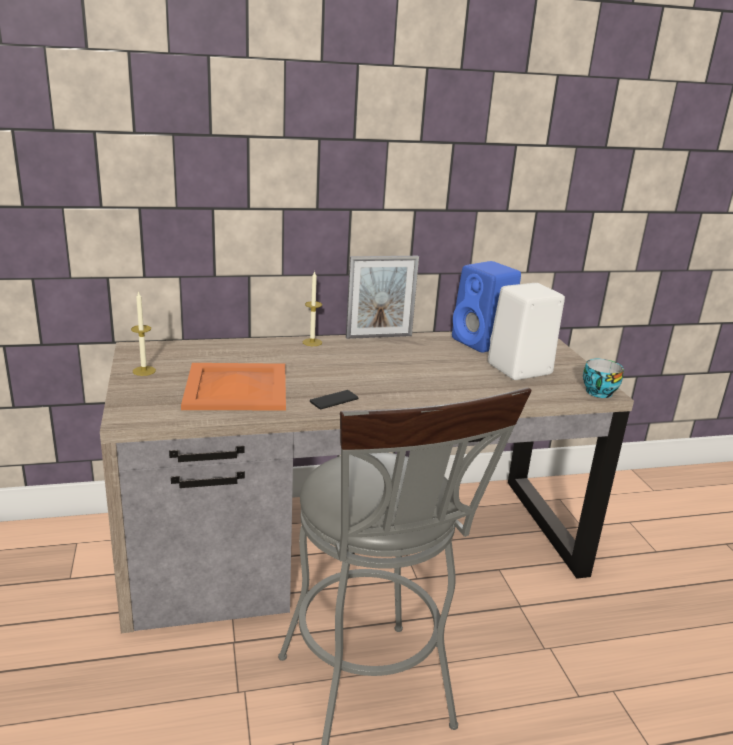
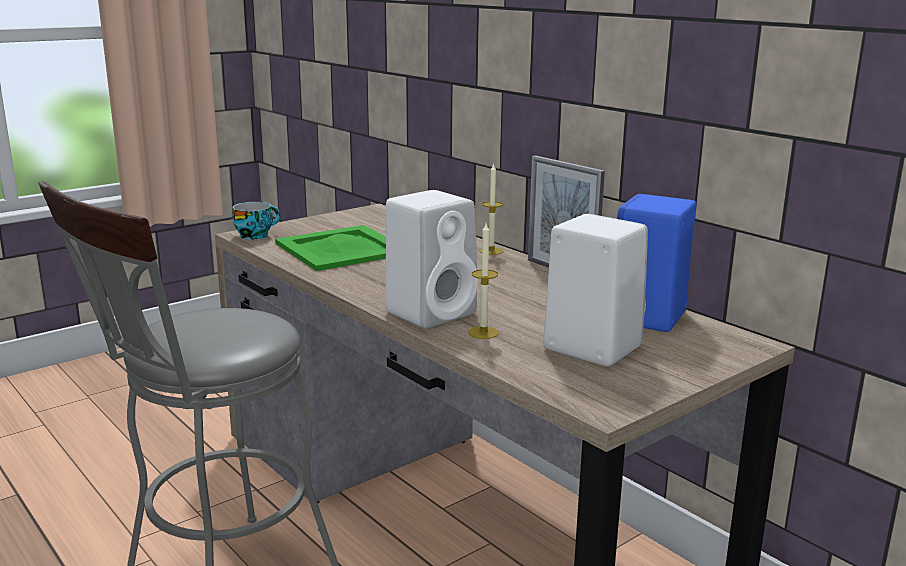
camera: 65 degrees right, 5 degrees down
candle [131,291,156,376] -> candle moved to [468,223,499,339]
orange tray [181,363,286,410] -> green tray [275,225,386,271]
phone [310,390,358,409] -> none
cup [583,359,624,398] -> cup moved to [232,202,280,240]
none -> white speaker [385,190,478,328]

